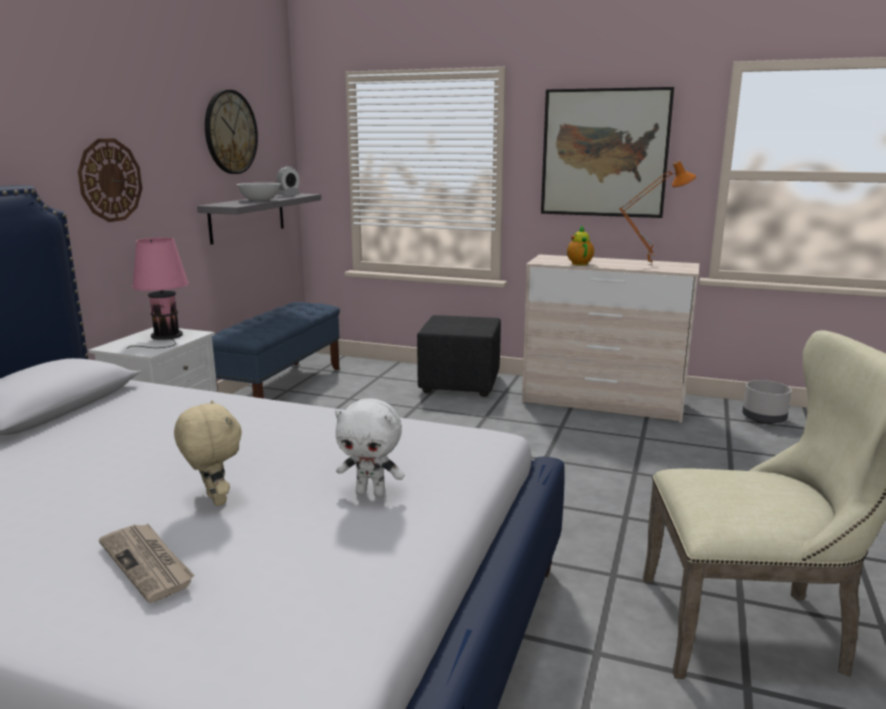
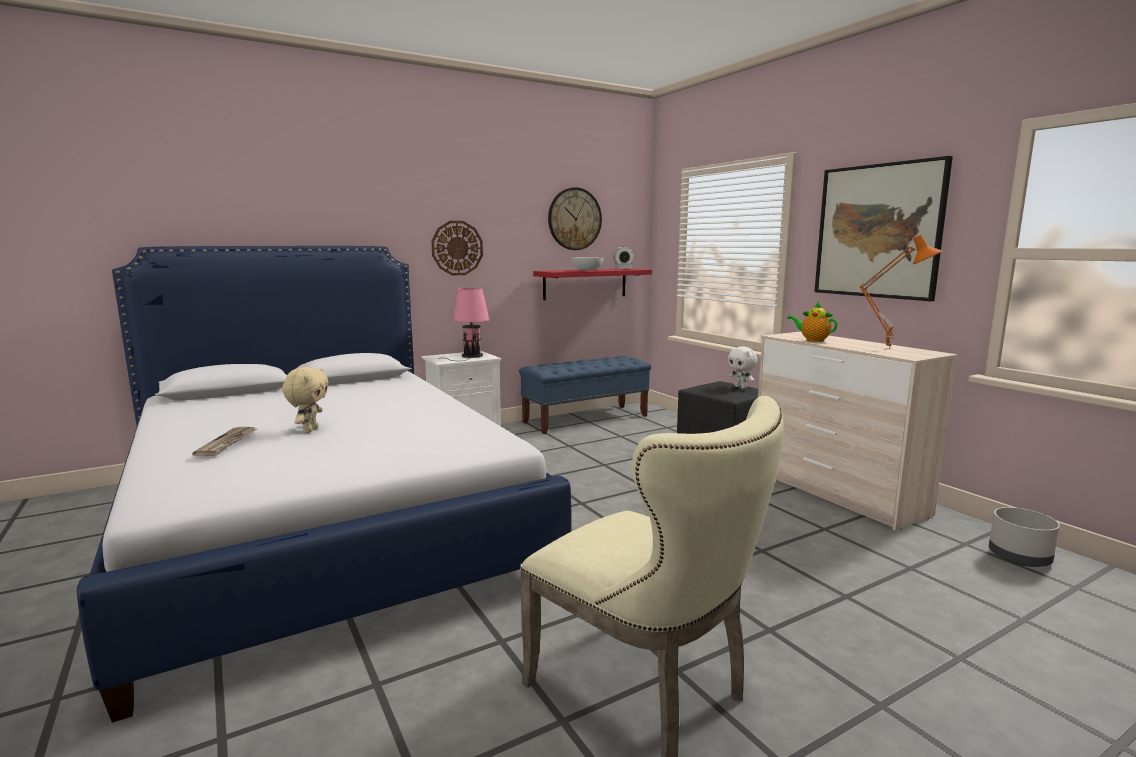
camera: 40 degrees right, 5 degrees down
grey shelf [197,194,321,245] -> red shelf [533,269,652,300]
white plush toy [335,398,405,497] -> white plush toy moved to [728,346,757,388]
teapot [567,226,594,265] -> teapot turned 90 degrees counterclockwise [787,301,837,342]

